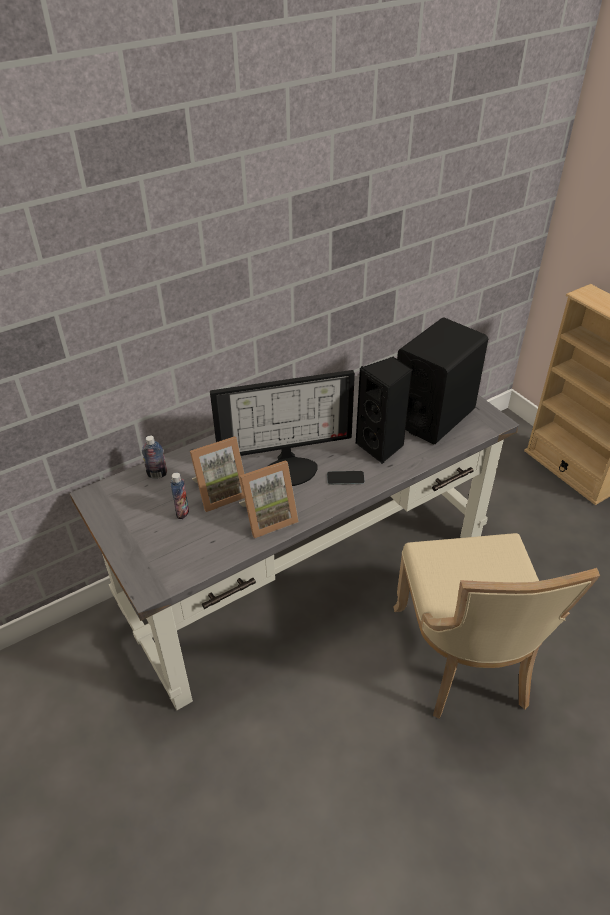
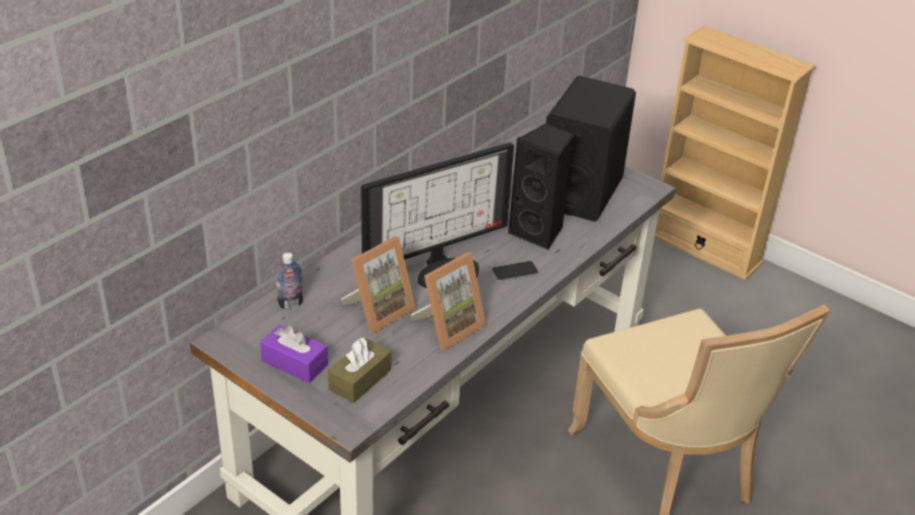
camera: 20 degrees left, 5 degrees down
bottle [171,473,189,519] -> none
none -> purple tissue box [260,325,328,383]
none -> brown tissue box [328,337,391,403]

